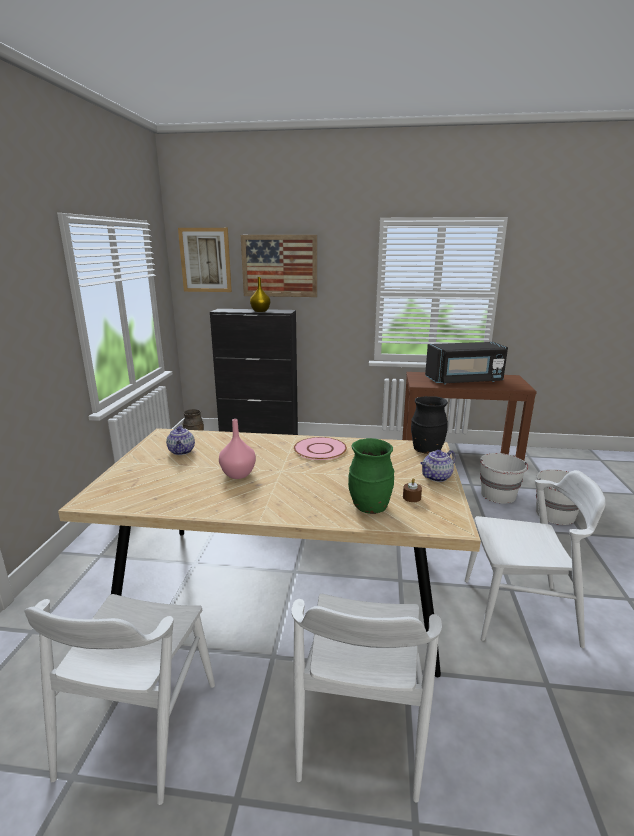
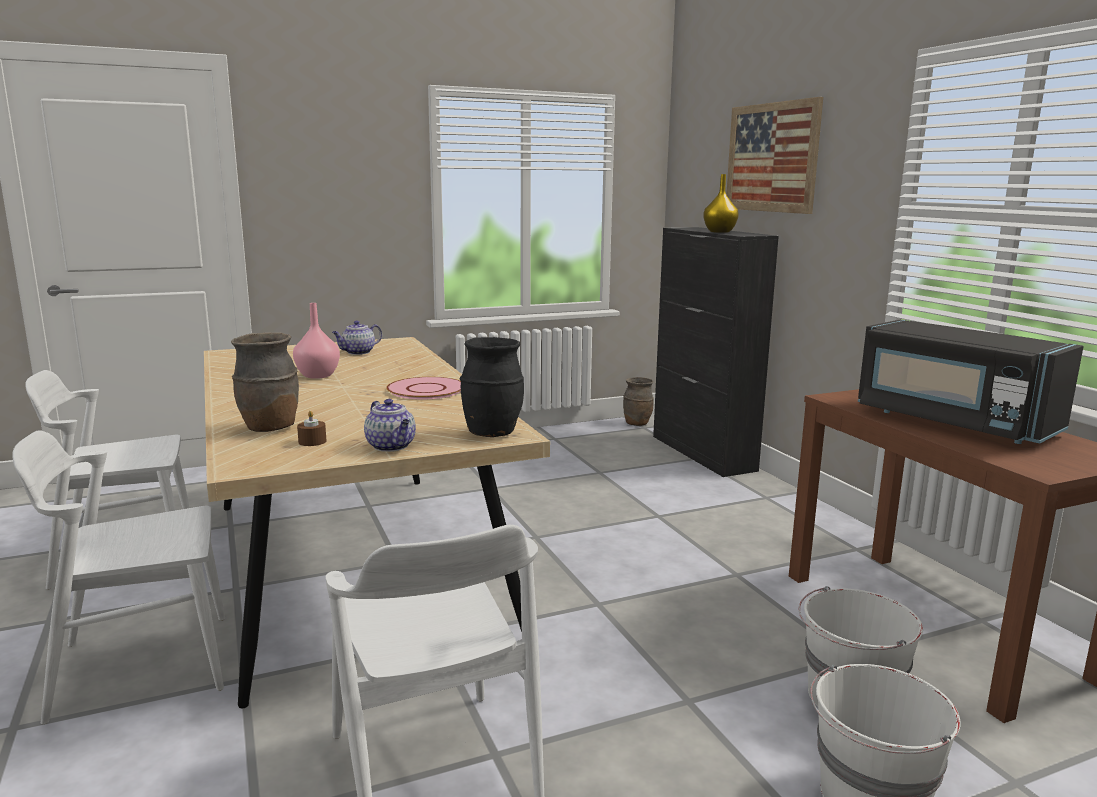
camera: 60 degrees right, 5 degrees down
picture [178,228,232,292] -> none
green vase [348,438,394,514] -> brown vase [231,332,299,432]
teapot [420,450,455,482] -> teapot turned 150 degrees counterclockwise [364,399,416,452]

